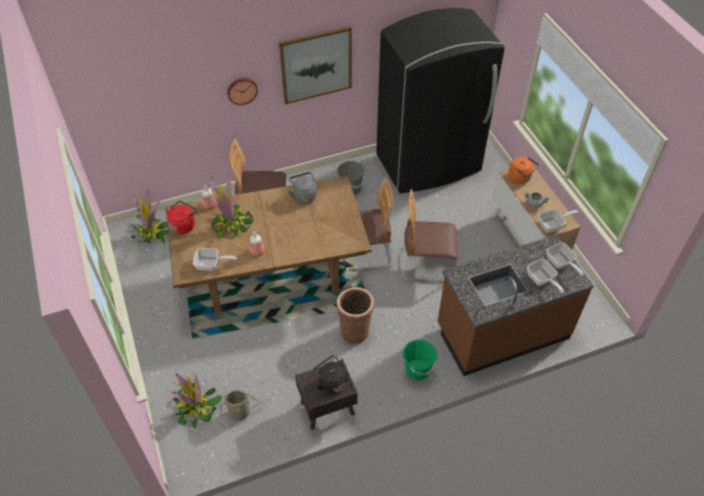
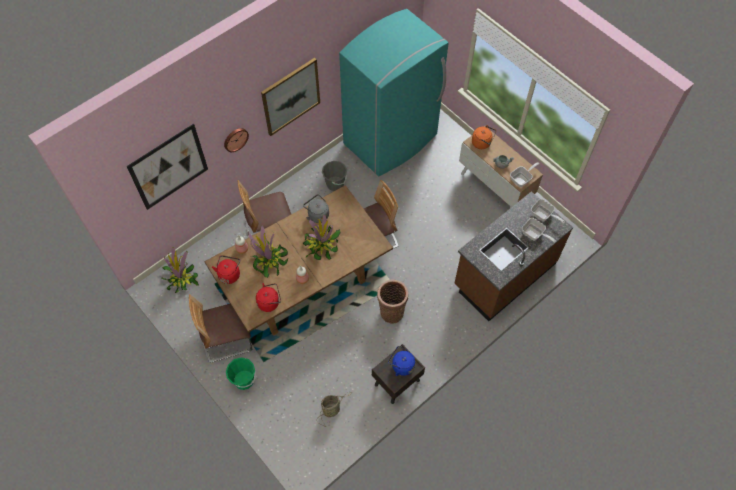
camera: 20 degrees left, 10 degrees up
potted plant [167,373,222,429] -> potted plant moved to [303,214,341,260]
frying pan [193,248,237,271] -> red kettle [256,283,281,312]
black kettle [313,355,347,394] -> blue kettle [388,346,415,376]
black fridge [376,8,505,194] -> turquoise fridge [339,9,449,176]
chair [400,189,458,282] -> chair moved to [189,294,252,363]
green bucket [403,340,437,381] -> green bucket moved to [226,357,256,390]
none -> picture [126,124,208,210]

